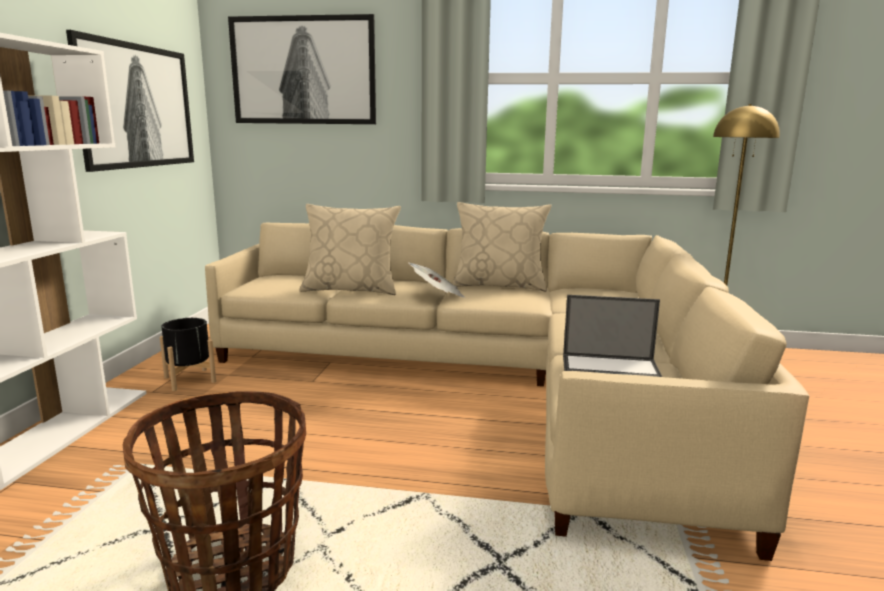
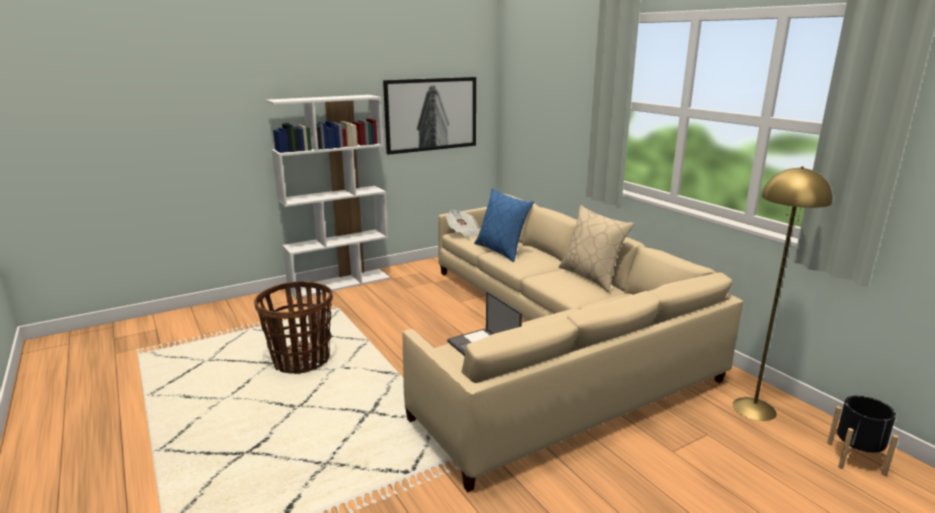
camera: 50 degrees right, 5 degrees up
black planter [160,318,216,391] -> black planter moved to [827,396,899,476]
picture [228,14,376,124] -> none
beige pillow [299,204,401,295] -> blue pillow [474,188,534,262]
newspaper [408,262,465,298] -> newspaper moved to [446,210,480,238]

